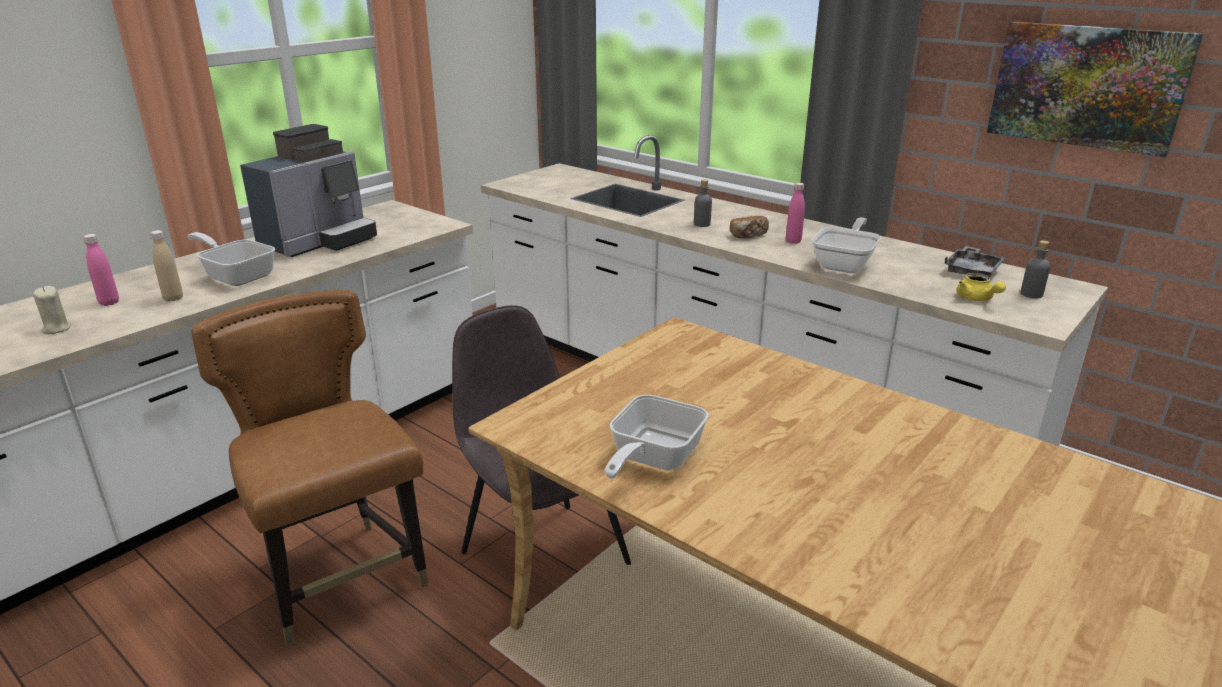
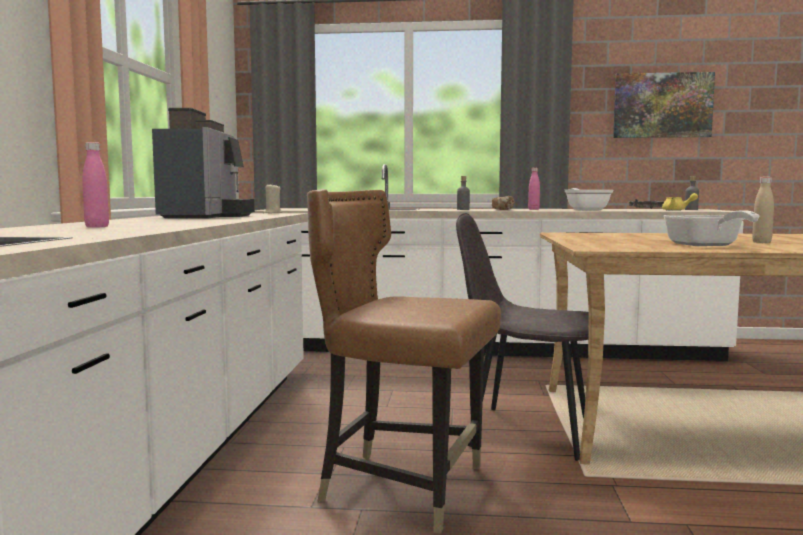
camera: 35 degrees left, 20 degrees down
beige candle [33,286,71,334] -> beige candle moved to [263,183,283,213]
beige bottle [150,230,183,301] -> beige bottle moved to [752,177,774,243]
frying pan [187,232,275,286] -> none

